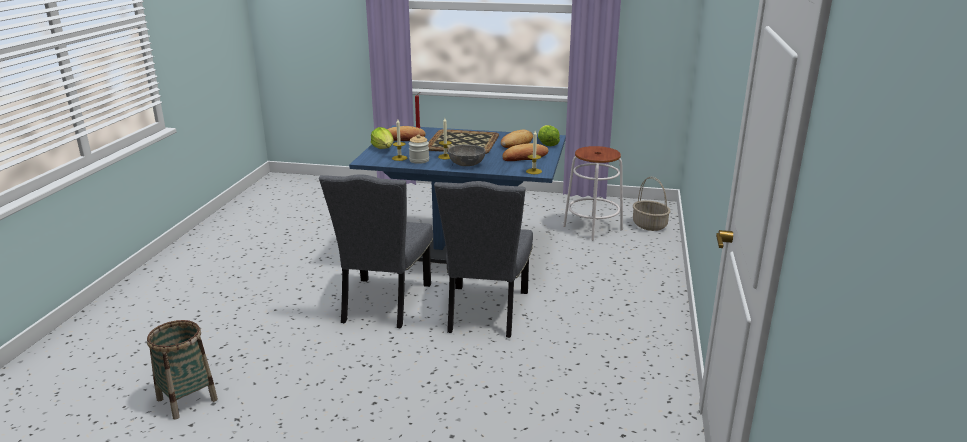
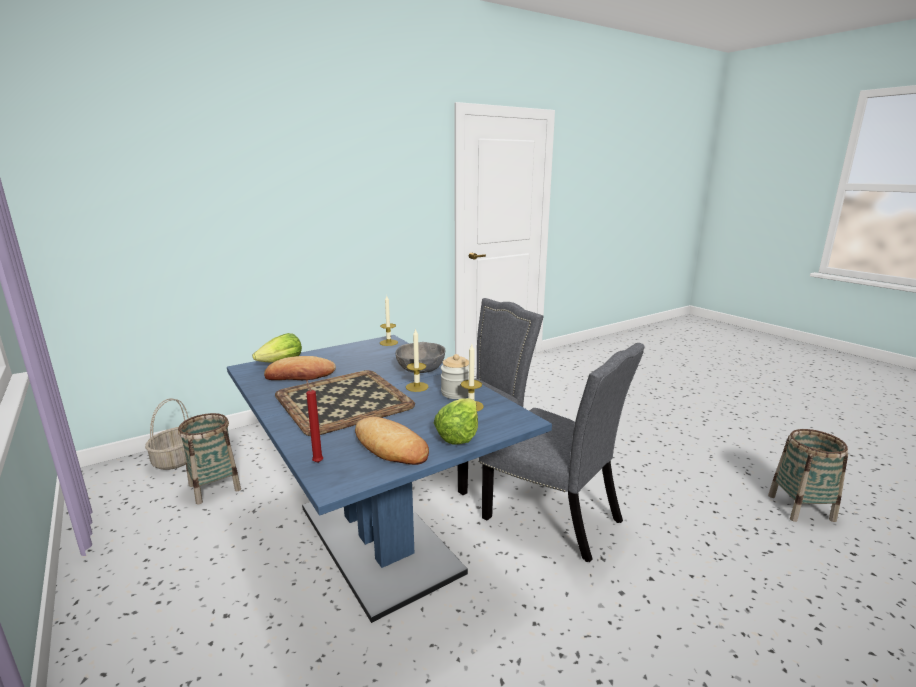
camera: 135 degrees left, 5 degrees down
grey chair [319,174,433,329] -> grey chair turned 75 degrees clockwise [478,343,645,562]
bread [503,143,549,161] -> none
white stool [563,146,623,241] -> basket [178,413,241,505]

